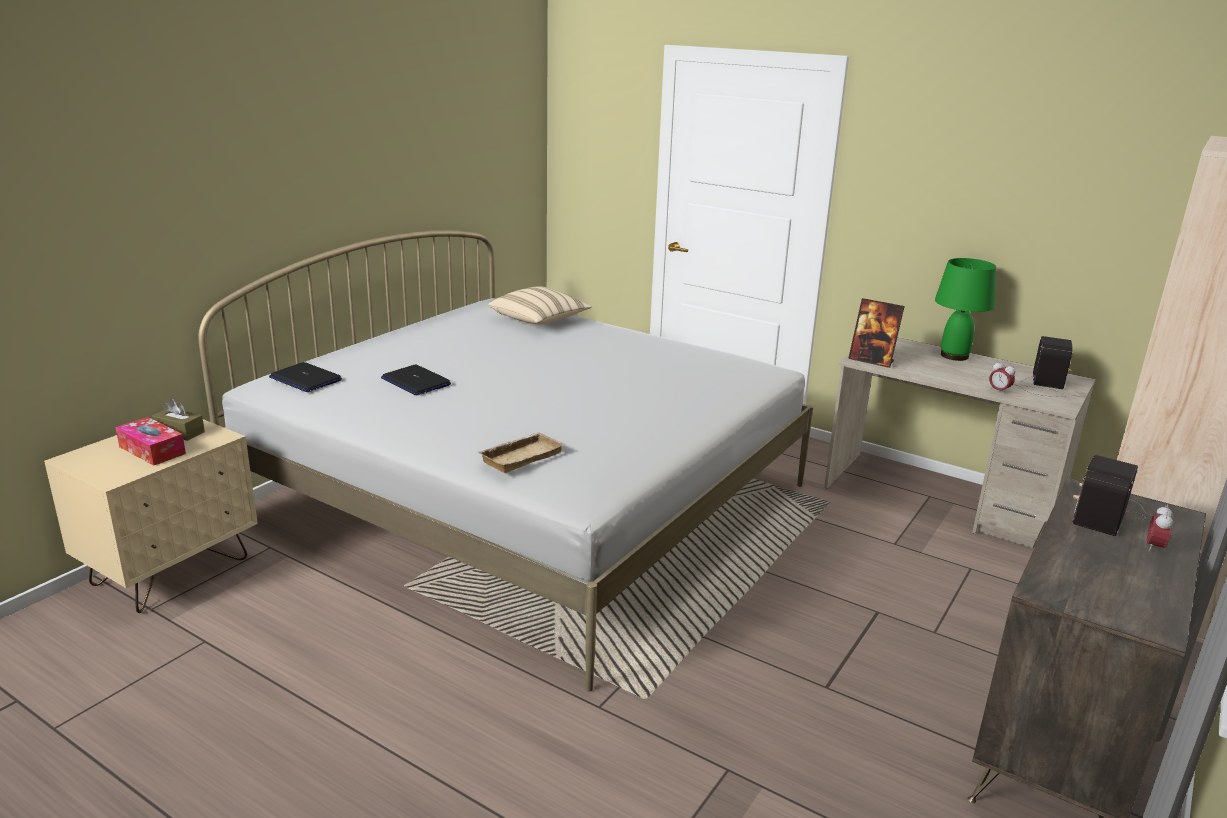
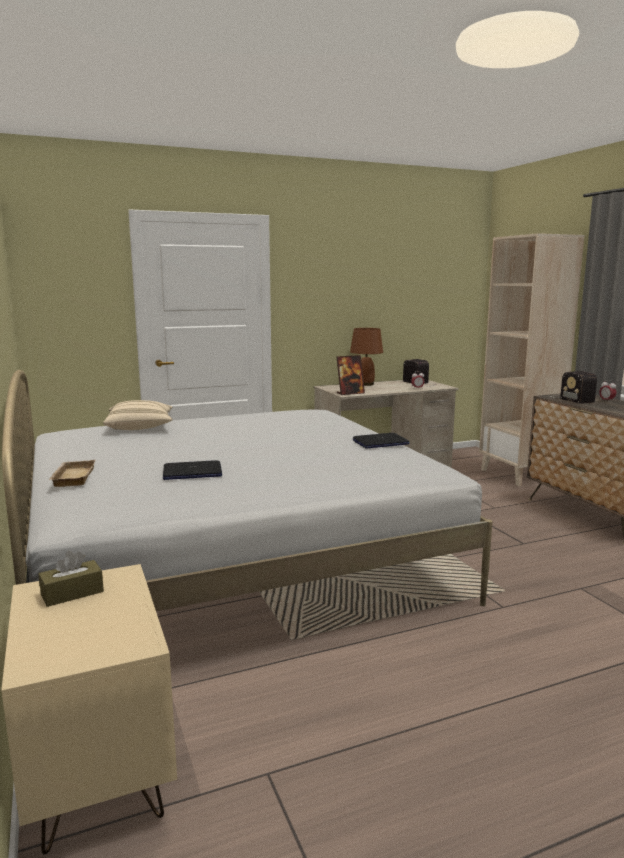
camera: 55 degrees left, 10 degrees down
tissue box [115,417,186,466] -> none
laptop [269,362,342,392] -> laptop moved to [353,433,409,449]
beige tray [478,432,564,473] -> beige tray moved to [49,460,95,487]
green table lamp [935,258,996,361] -> brown table lamp [350,328,383,386]

